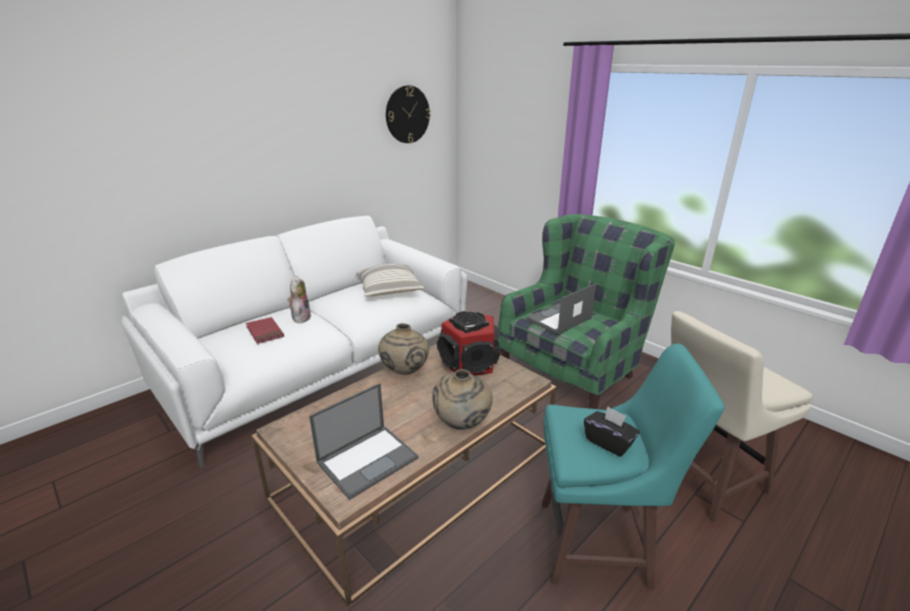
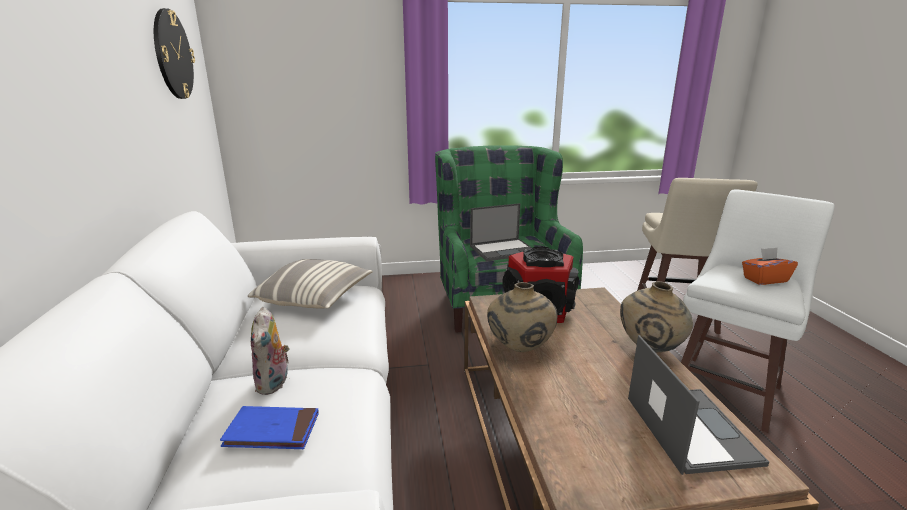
camera: 55 degrees left, 5 degrees down
red book [246,317,284,344] -> blue book [220,406,319,449]
plush toy [287,276,311,323] -> plush toy turned 135 degrees counterclockwise [251,307,289,395]
laptop [527,283,596,335] -> laptop turned 105 degrees counterclockwise [470,203,532,261]
turquoise stool [542,344,724,590] -> white stool [681,189,835,433]
black tissue box [584,406,640,457] -> orange tissue box [742,247,798,285]

